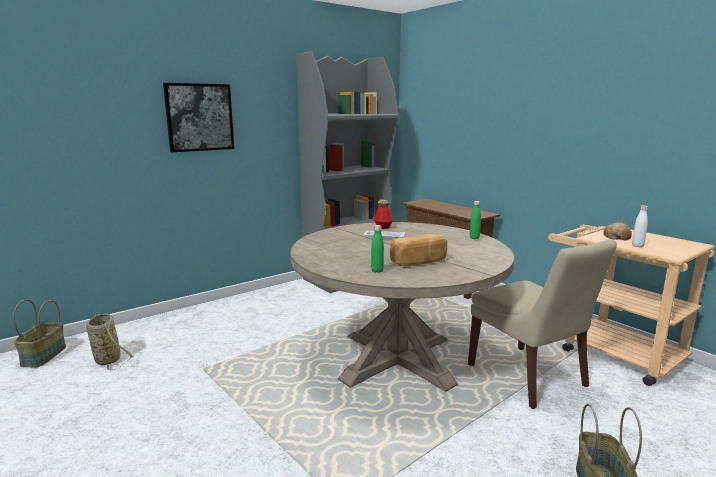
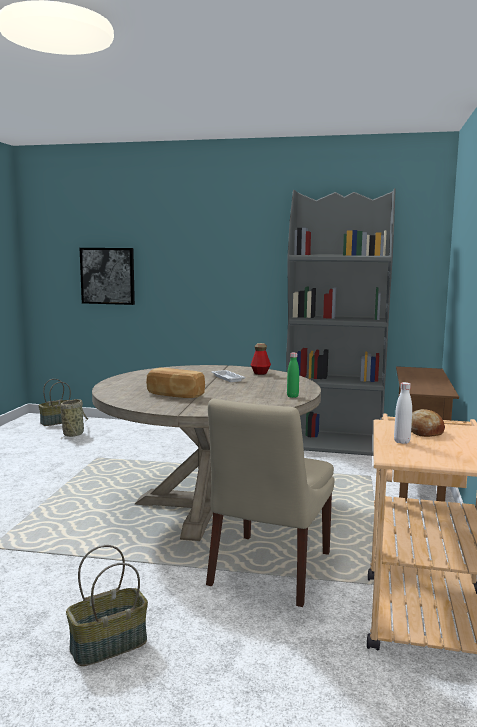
camera: 50 degrees right, 5 degrees down
picture [163,83,234,152] -> picture moved to [80,248,135,305]
green bottle [371,225,384,273] -> none

